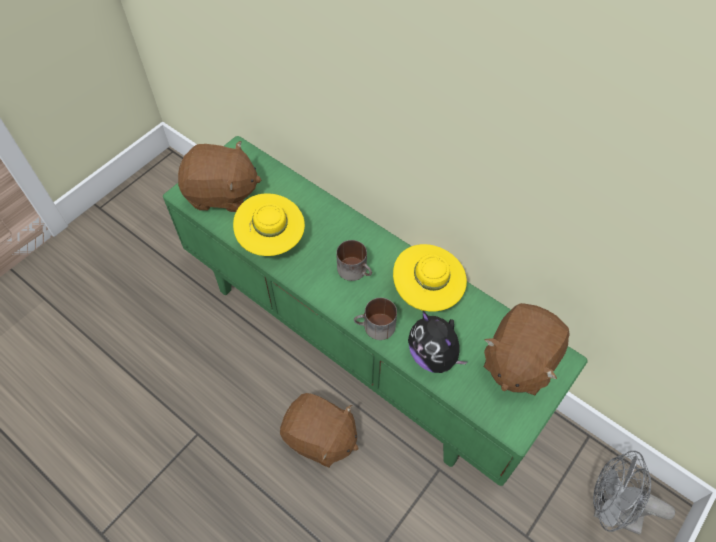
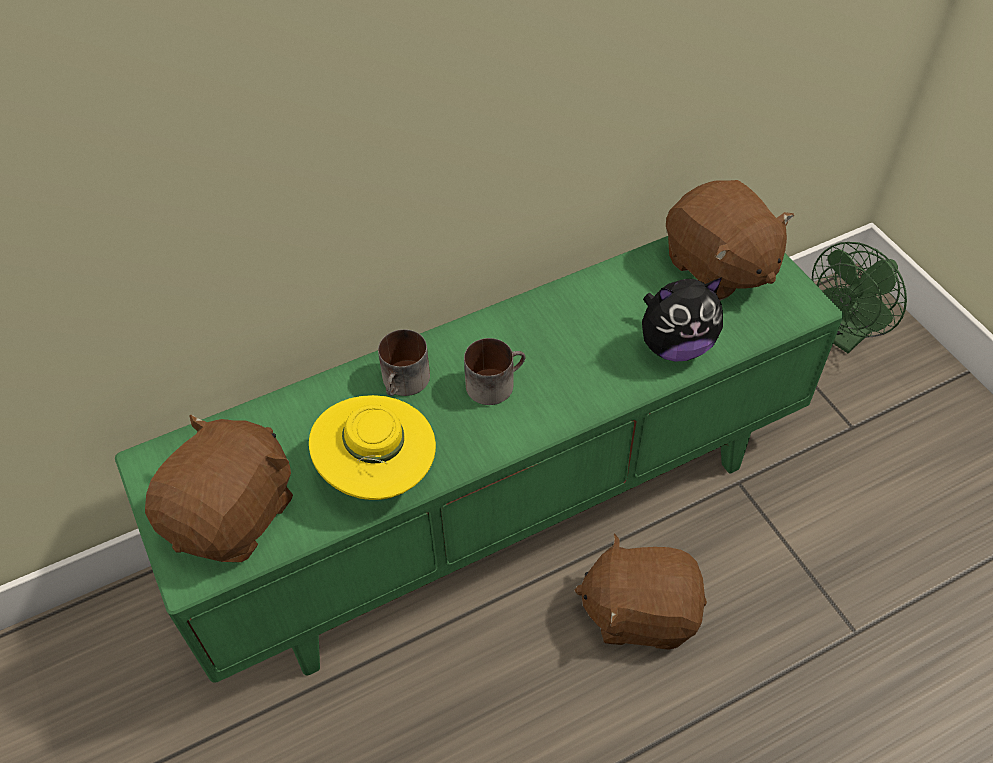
camera: 65 degrees left, 5 degrees down
brown plush toy [280,393,358,468] -> brown plush toy turned 135 degrees counterclockwise [575,534,707,650]
mug [354,298,397,340] -> mug moved to [378,329,430,396]
yellow hat [393,244,467,312] -> none
grey fan [593,451,675,534] -> green fan [812,242,907,353]

